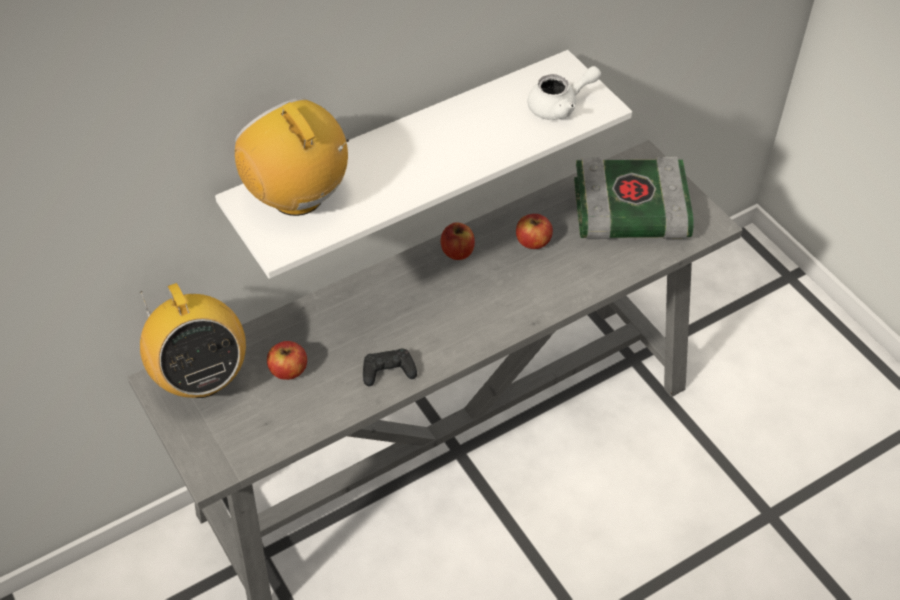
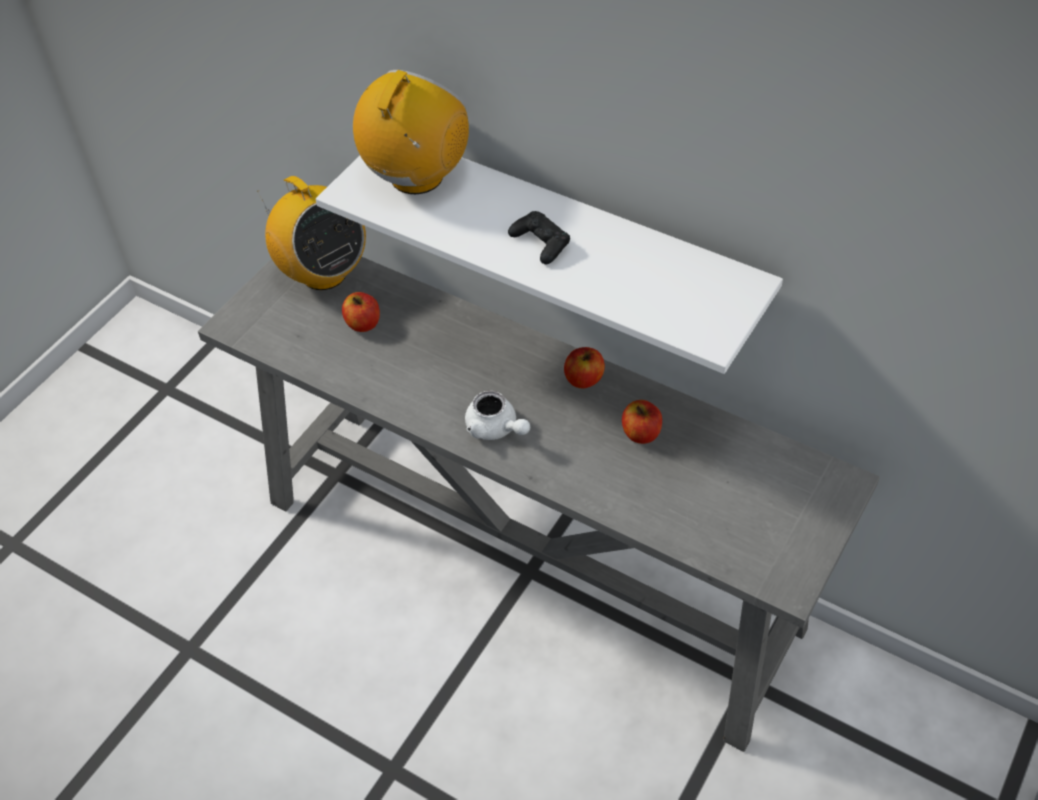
camera: 65 degrees right, 0 degrees up
radio [140,283,246,398] -> radio turned 75 degrees counterclockwise [257,176,366,290]
black game controller [363,349,417,386] -> black game controller moved to [508,211,570,264]
white teapot [528,66,601,120] -> white teapot moved to [465,391,530,440]
book [574,157,694,239] -> none

